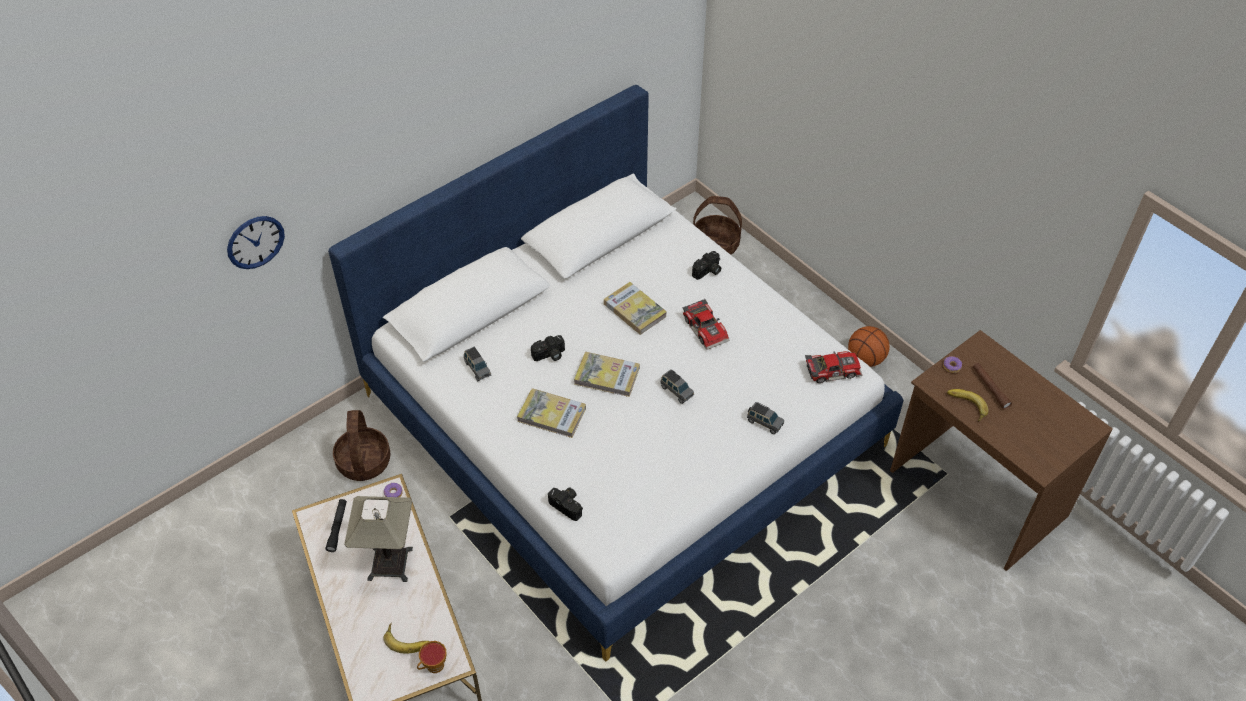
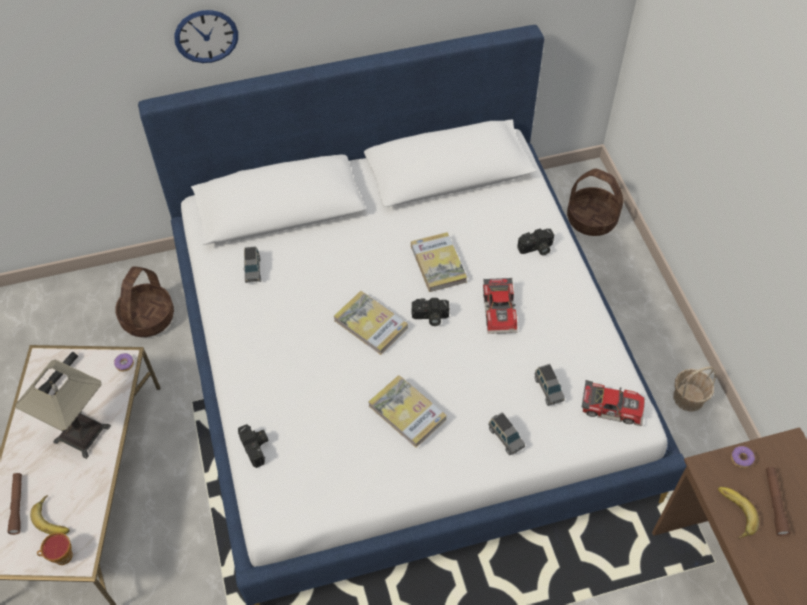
camera: 25 degrees right, 5 degrees up
wall clock [227,216,285,269] -> wall clock moved to [174,10,238,63]
book [517,388,586,438] -> book moved to [368,375,446,448]
camera [531,335,565,361] -> camera moved to [412,298,449,326]
grey toy car [661,369,694,404] -> grey toy car moved to [535,364,565,406]
basketball [848,326,890,367] -> basket [673,366,716,412]
none -> brown flashlight [7,473,22,535]

